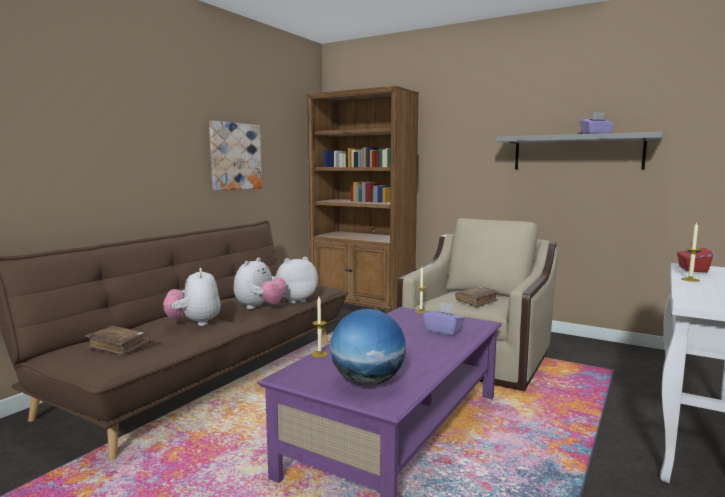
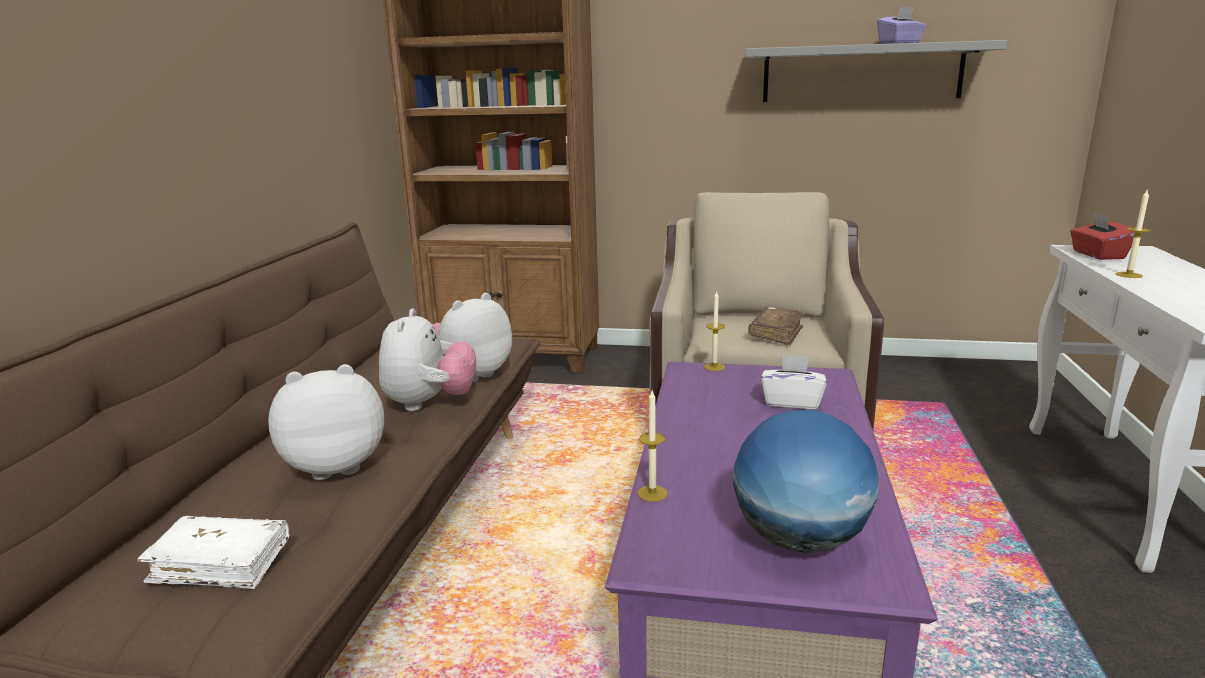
camera: 20 degrees left, 10 degrees up
brown book [85,326,149,356] -> white book [137,516,289,589]
plush toy [163,268,221,326] -> plush toy turned 105 degrees clockwise [268,364,384,480]
picture [209,121,262,191] -> none
purple tissue box [423,302,465,336] -> white tissue box [761,354,827,409]

